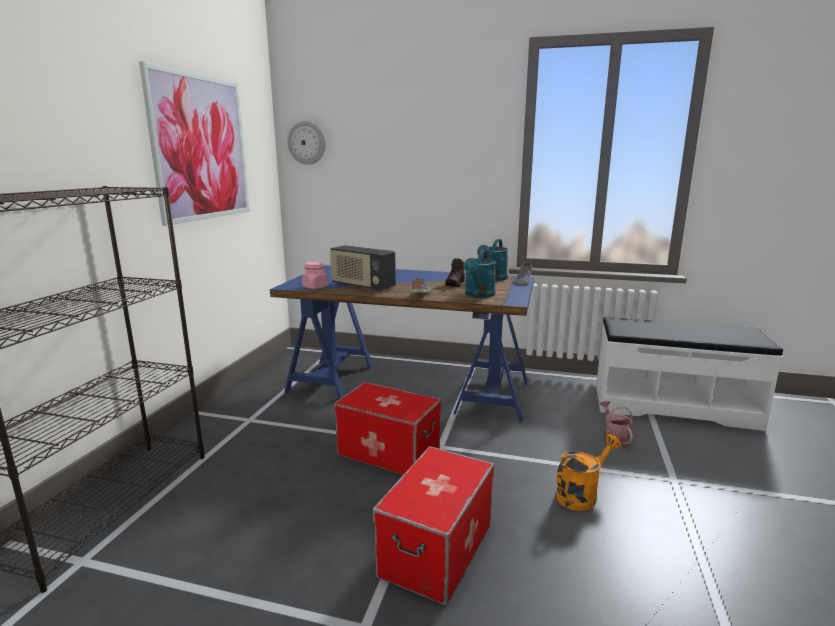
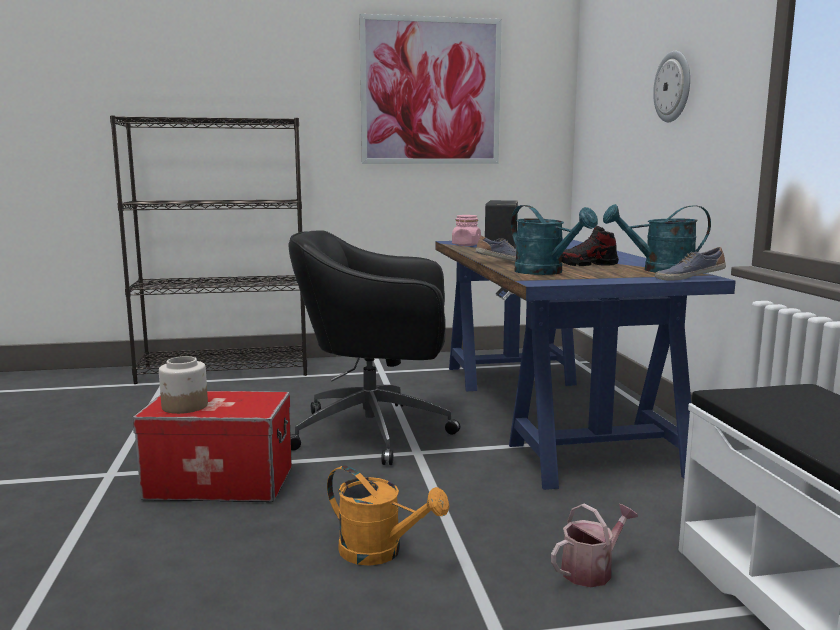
camera: 65 degrees right, 5 degrees down
wall clock [288,121,326,165] -> wall clock moved to [653,51,690,122]
storage box [334,382,441,475] -> black office chair [288,230,460,465]
turquoise watering can [464,250,496,298] -> turquoise watering can turned 120 degrees counterclockwise [511,205,598,275]
none -> jar [159,356,208,414]

